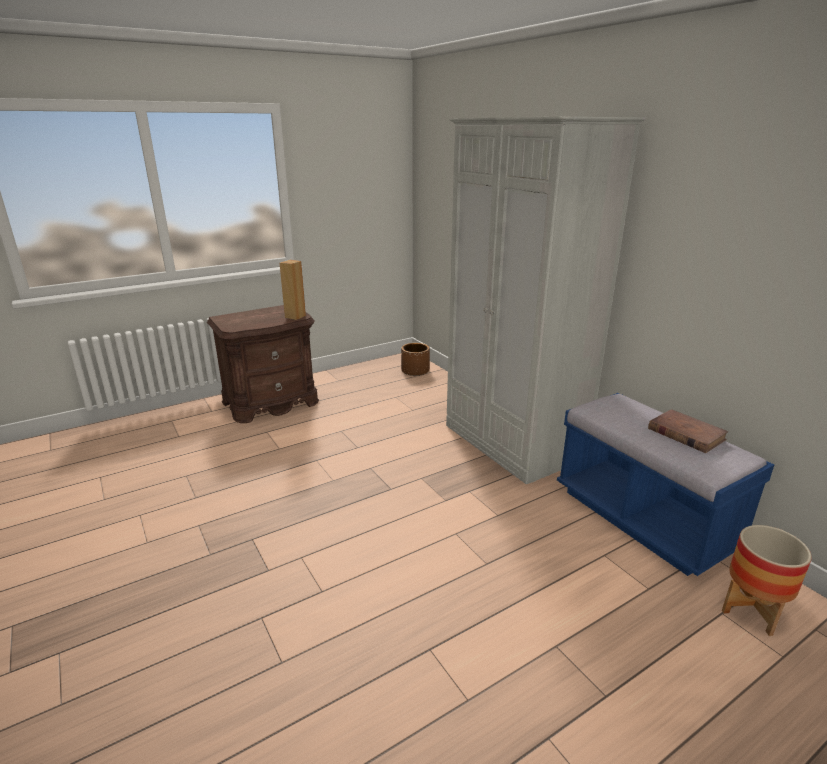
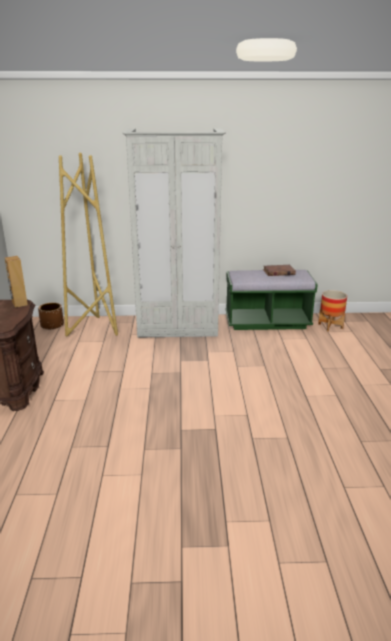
camera: 60 degrees left, 0 degrees up
blue bench [557,393,774,576] -> green bench [226,270,318,330]
none -> yellow clothes rack [59,152,118,336]

